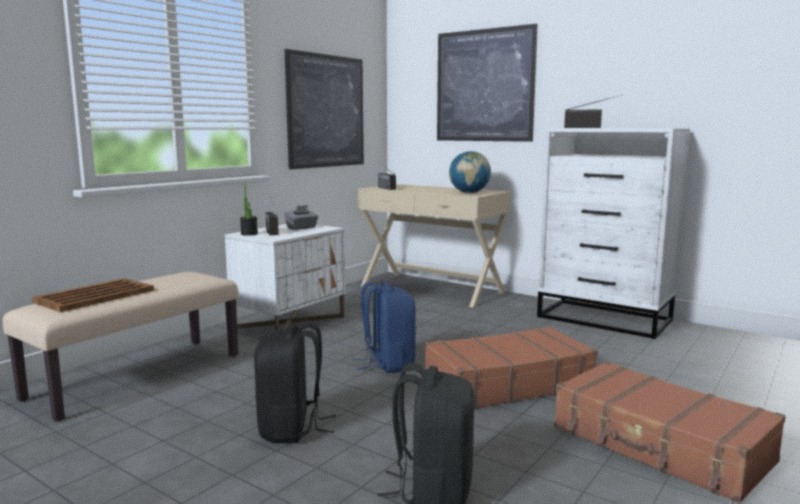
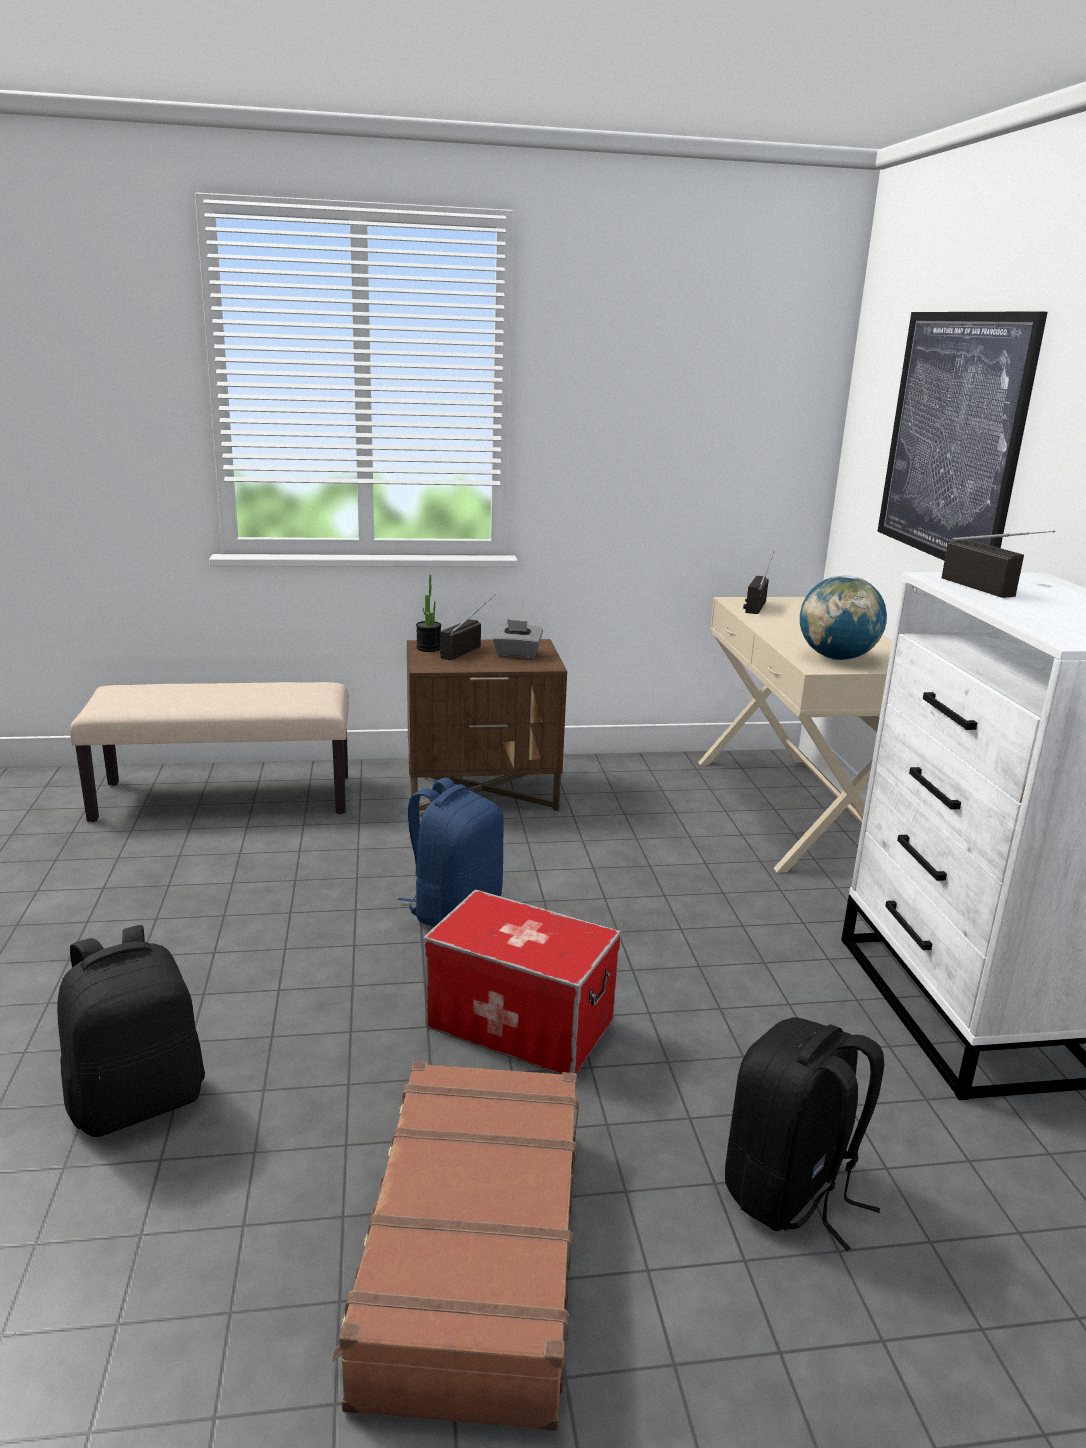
camera: 45 degrees right, 10 degrees up
brown tray [32,278,154,312] -> none
white nightstand [225,224,346,331] -> brown nightstand [407,639,567,811]
black backpack [254,322,336,443] -> black backpack moved to [725,1017,884,1251]
picture [284,49,364,169] -> none
brown suitcase [425,326,598,409] -> storage box [424,890,621,1074]

